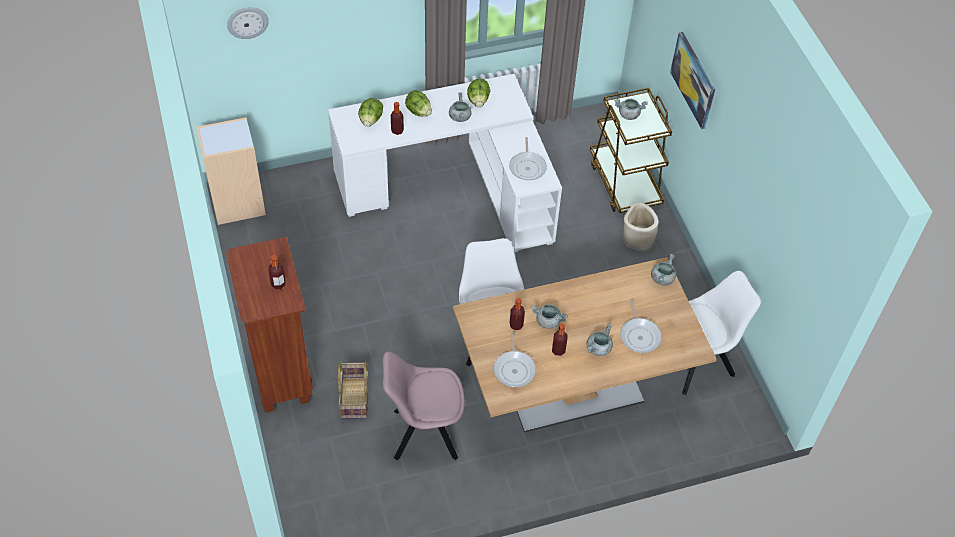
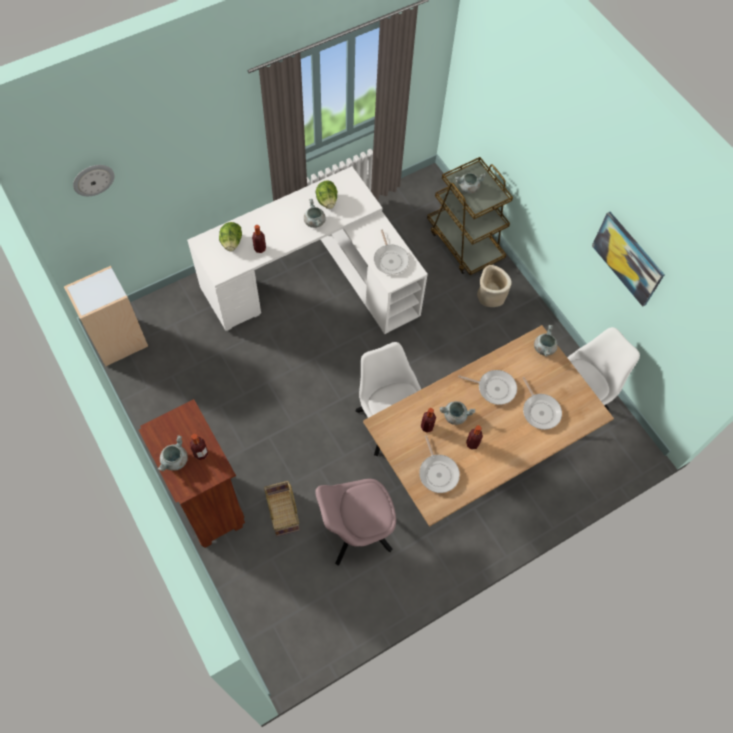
camera: 15 degrees left, 10 degrees up
lettuce [405,90,432,117] -> none
grey cooking pot [587,324,613,356] -> grey cooking pot moved to [158,435,188,471]
picture [670,32,715,129] -> picture moved to [592,212,665,307]
none -> frying pan [458,370,517,405]

